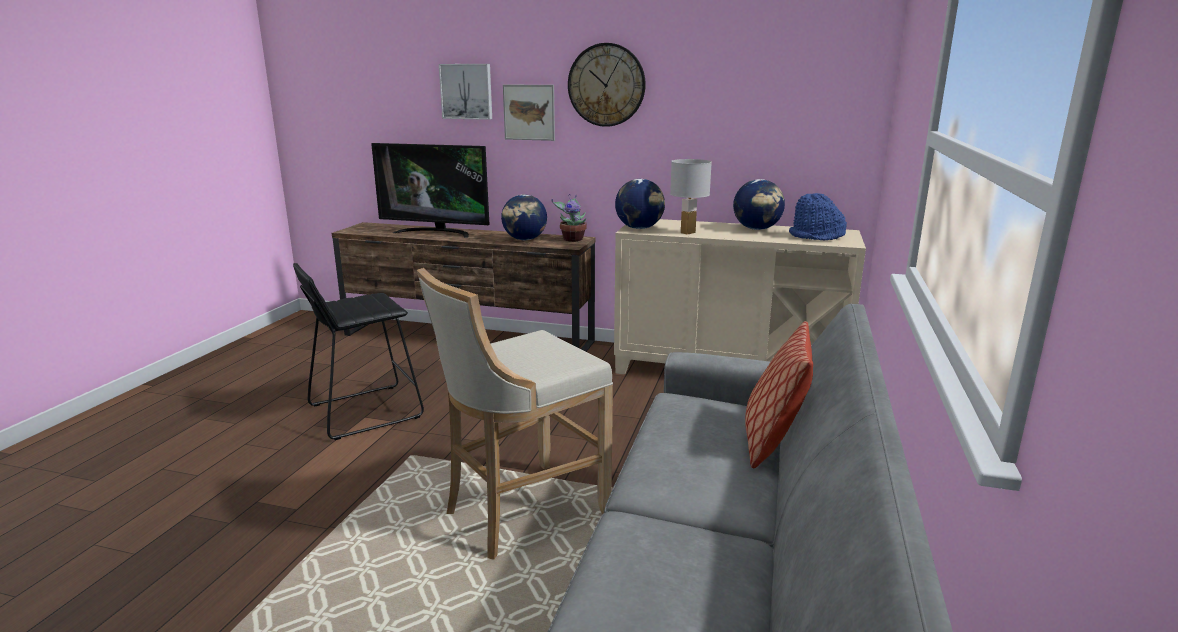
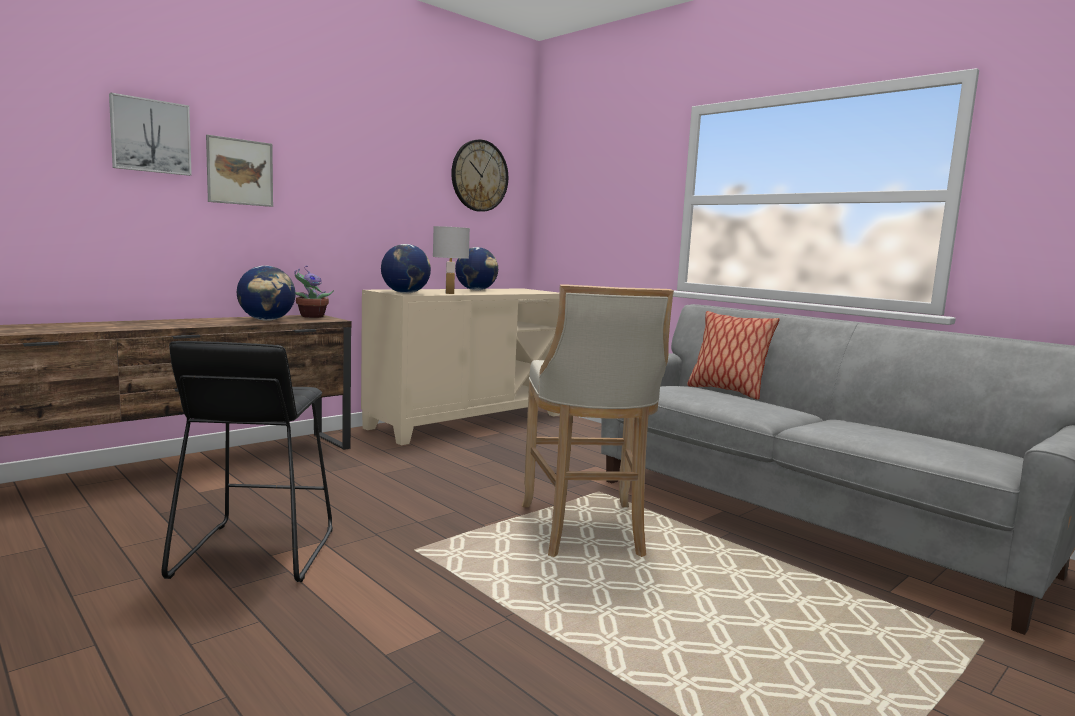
camera: 60 degrees left, 10 degrees down
television [371,143,490,238] -> none
wall clock [568,43,646,127] -> wall clock moved to [451,139,508,212]
blue hat [789,193,847,240] -> none

